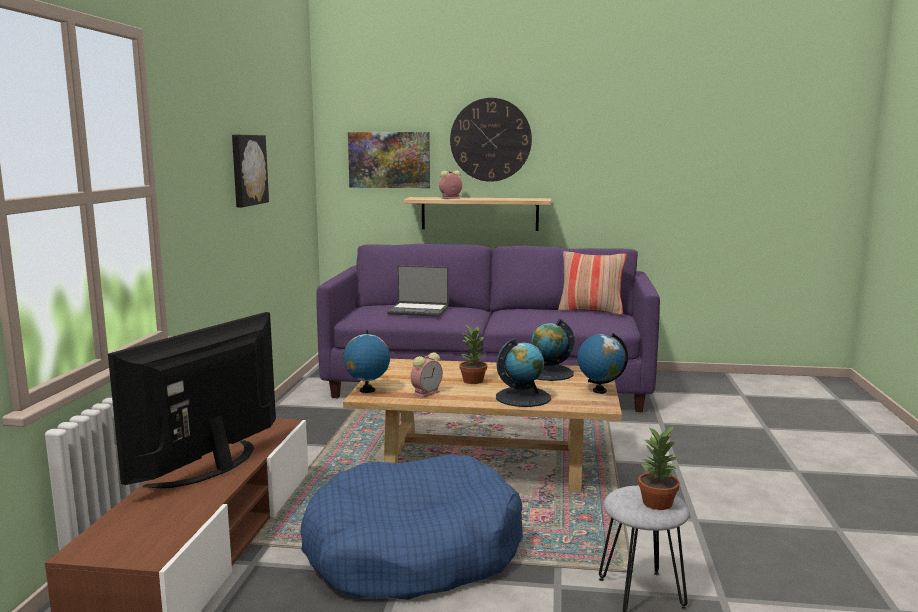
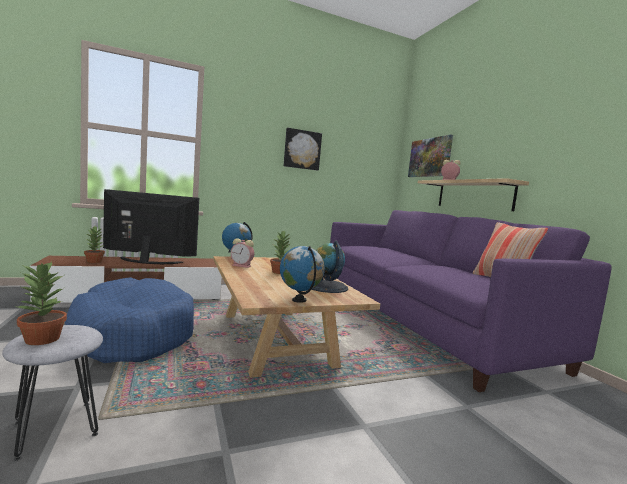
camera: 60 degrees right, 5 degrees down
laptop [387,265,449,317] -> none
wall clock [450,98,532,182] -> none
globe [496,338,551,407] -> none
none -> potted plant [84,226,105,263]

